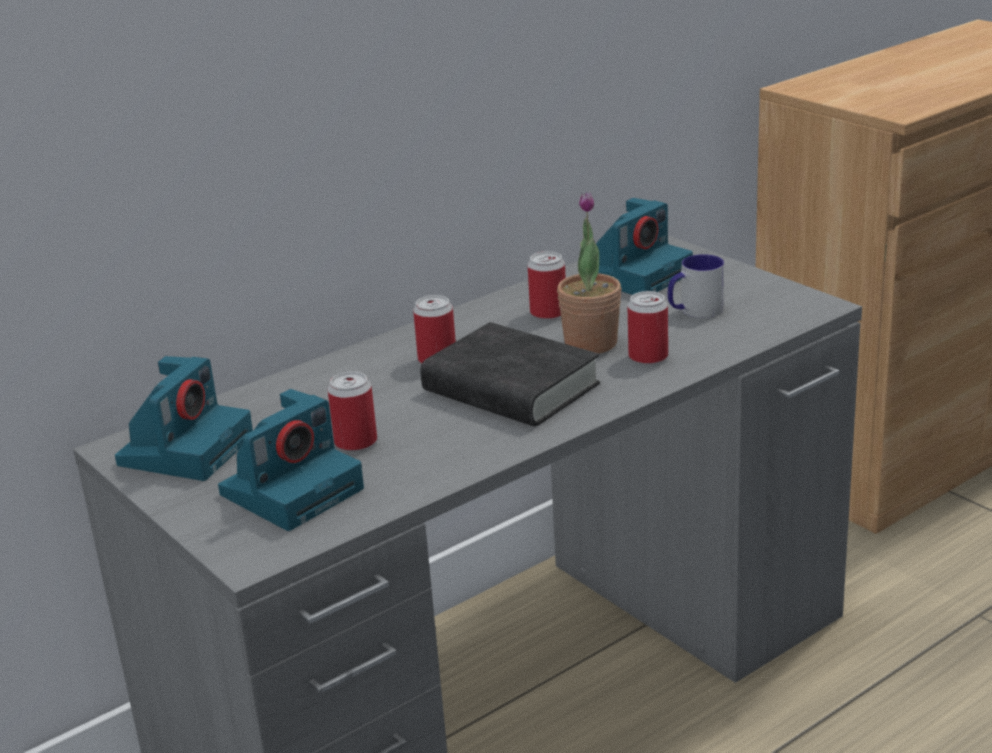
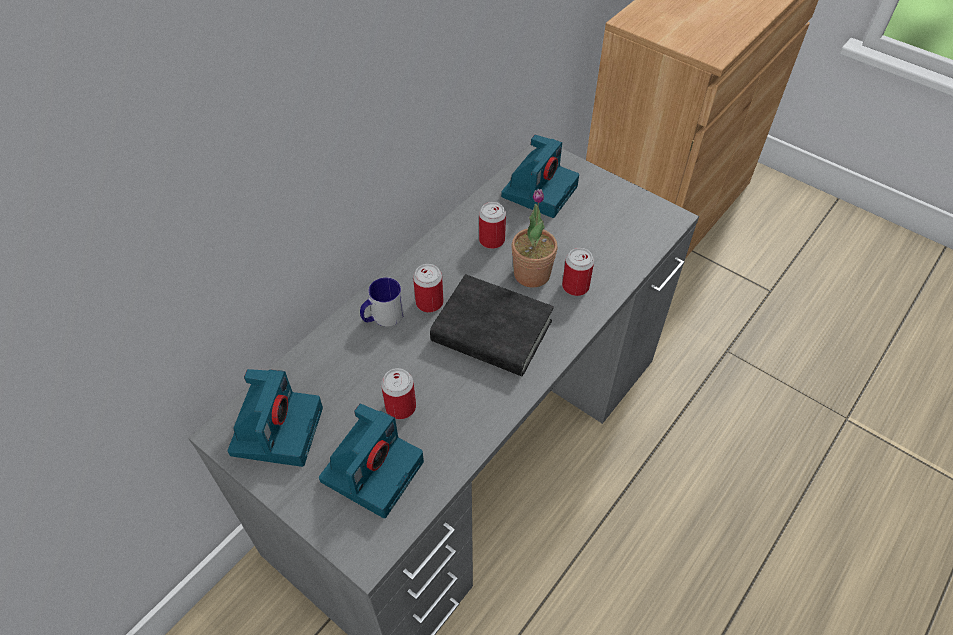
camera: 15 degrees left, 25 degrees up
mug [668,254,724,318] -> mug moved to [360,277,404,326]

